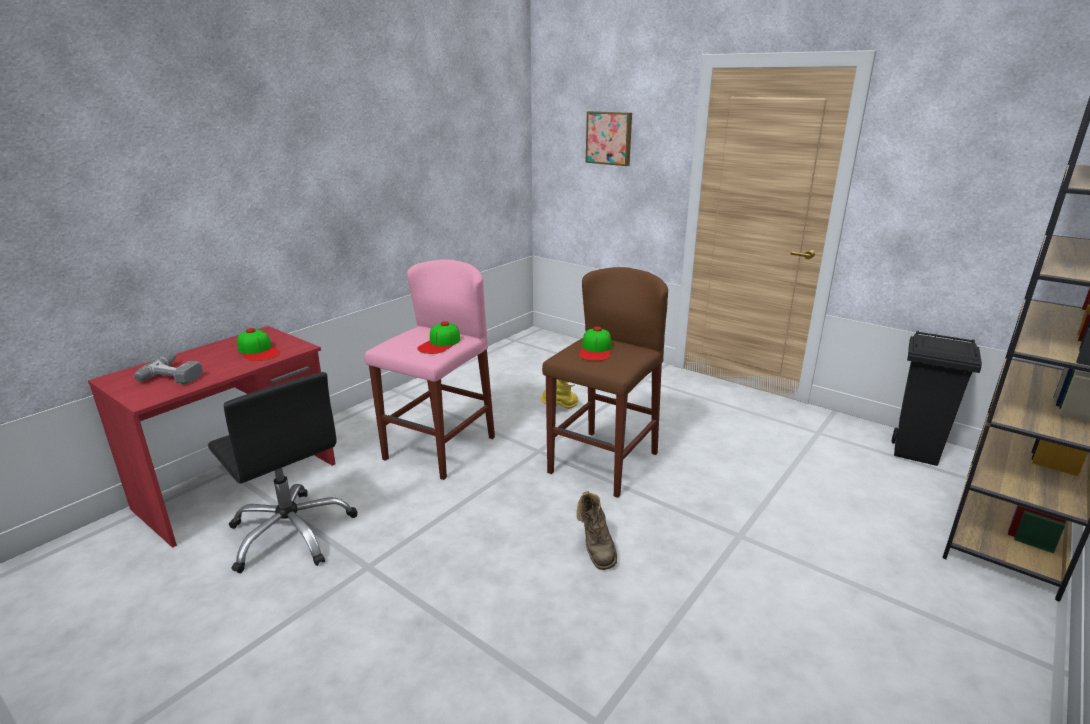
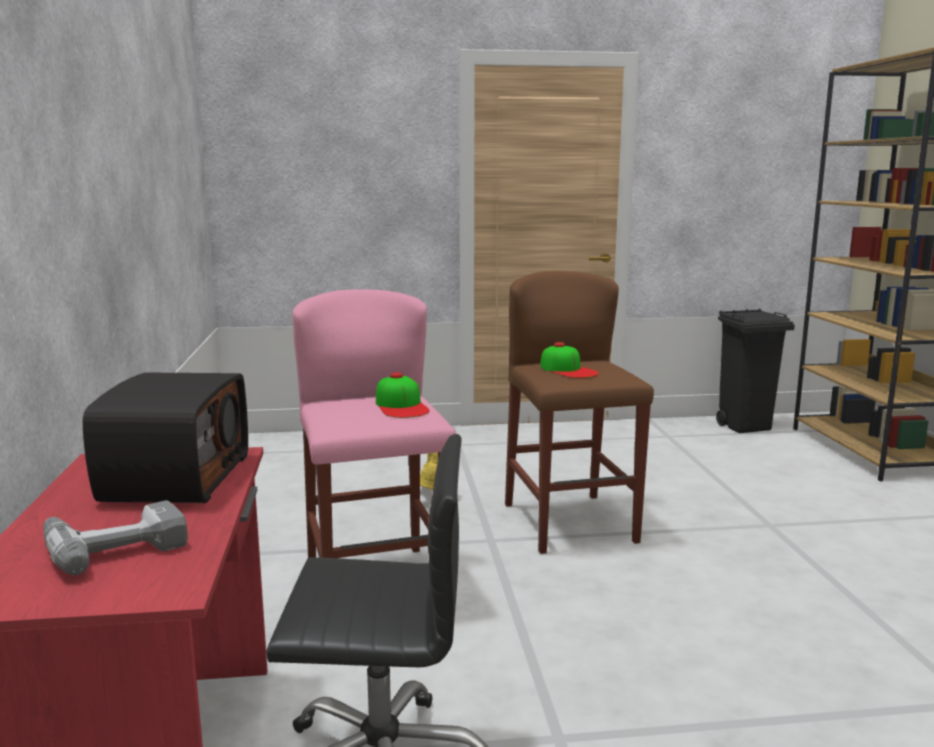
camera: 45 degrees left, 10 degrees down
cap [237,328,280,361] -> radio [83,373,248,503]
brown boot [577,491,617,570] -> none
picture [586,111,632,166] -> none

